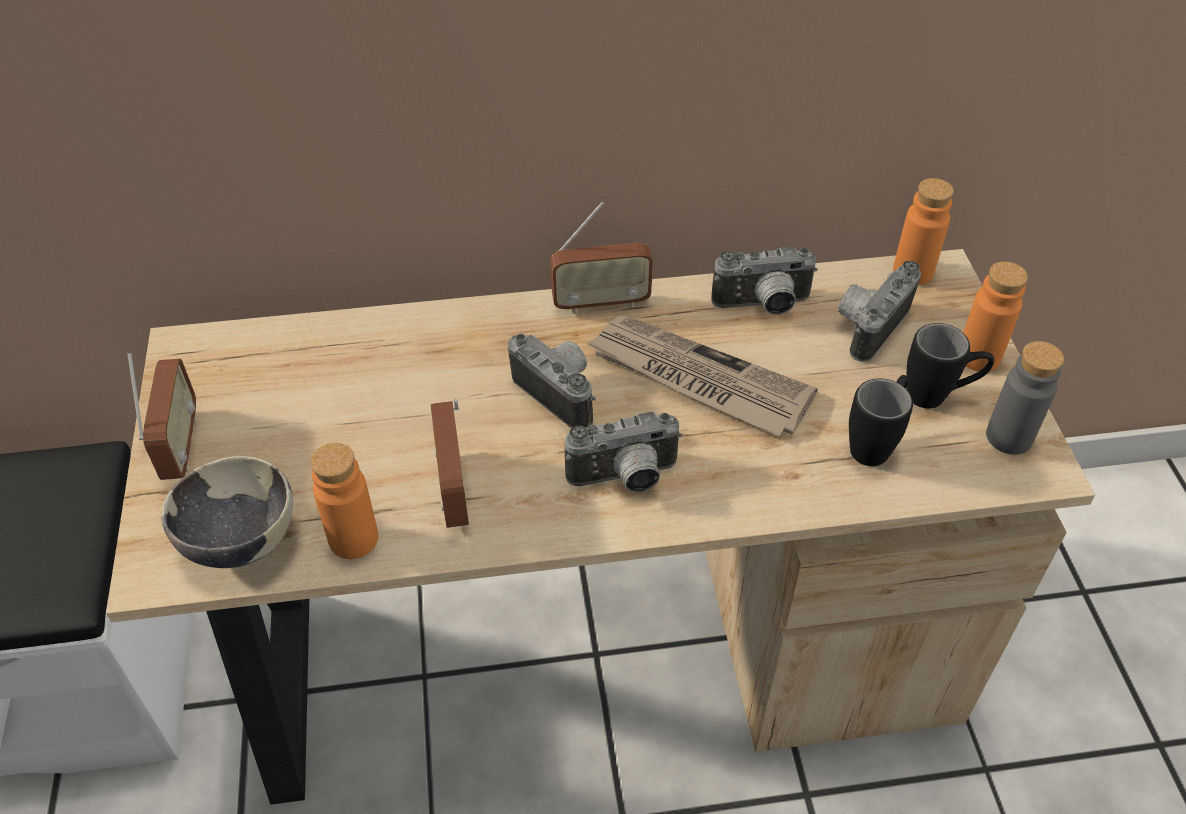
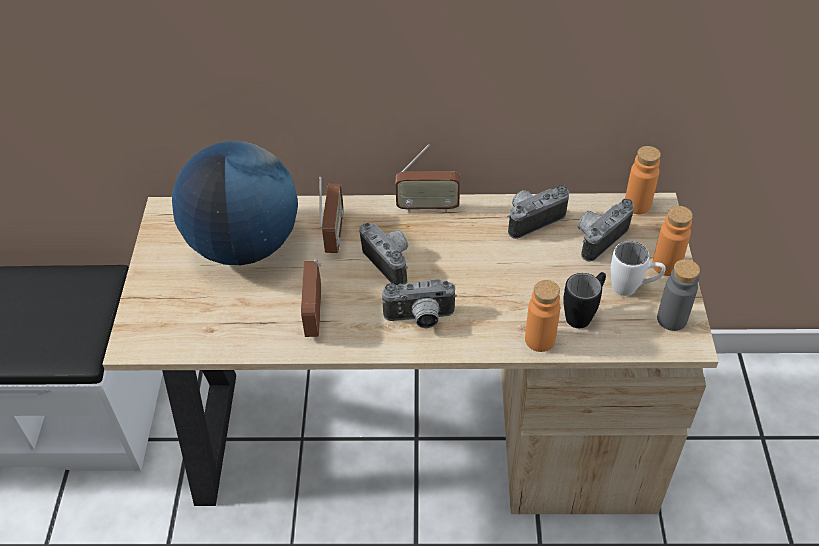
camera: 10 degrees right, 0 degrees up
radio [127,353,198,480] -> radio moved to [319,177,344,253]
bowl [161,456,293,568] -> none
orange bottle [310,443,378,559] -> orange bottle moved to [525,280,560,352]
newspaper [587,315,818,437] -> none
camera [711,247,818,315] -> camera turned 150 degrees clockwise [507,185,569,239]
black mug [907,323,994,409] -> white mug [610,241,666,296]
none -> globe [172,141,298,265]

